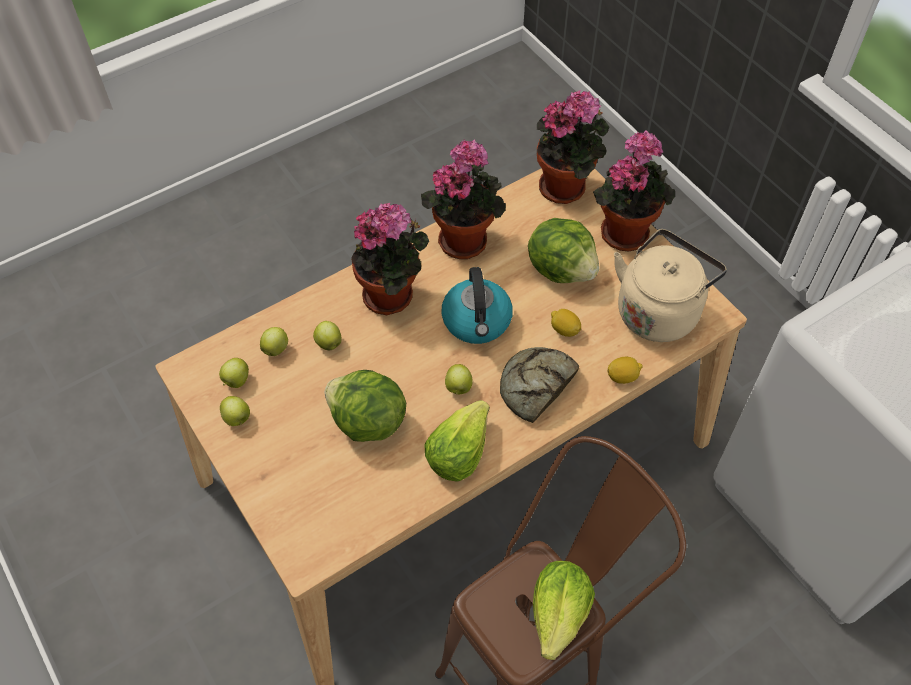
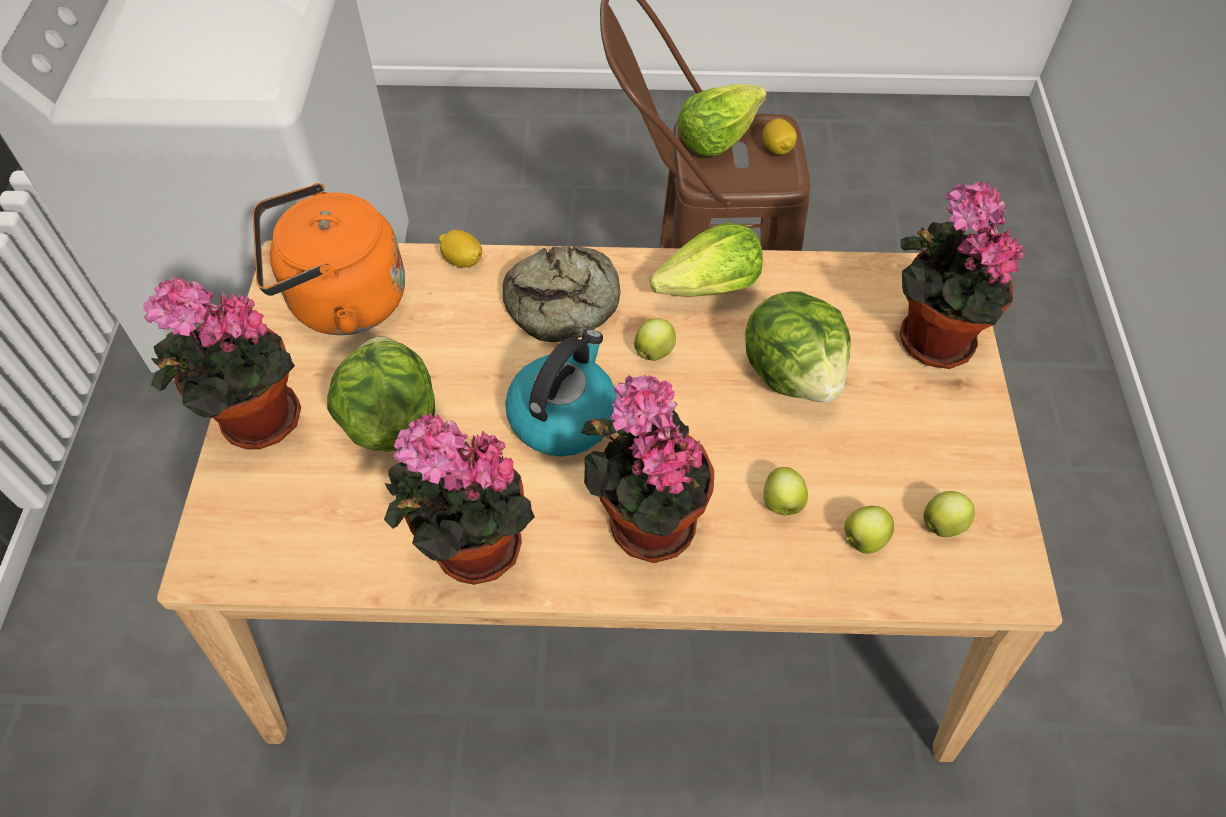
camera: 145 degrees left, 0 degrees up
apple [220,396,250,426] -> none
potted plant [537,90,610,204] -> potted plant moved to [900,182,1024,369]
lemon [551,309,581,337] -> lemon moved to [763,119,797,155]
beige kettle [614,229,727,342] -> orange kettle [253,183,405,335]

